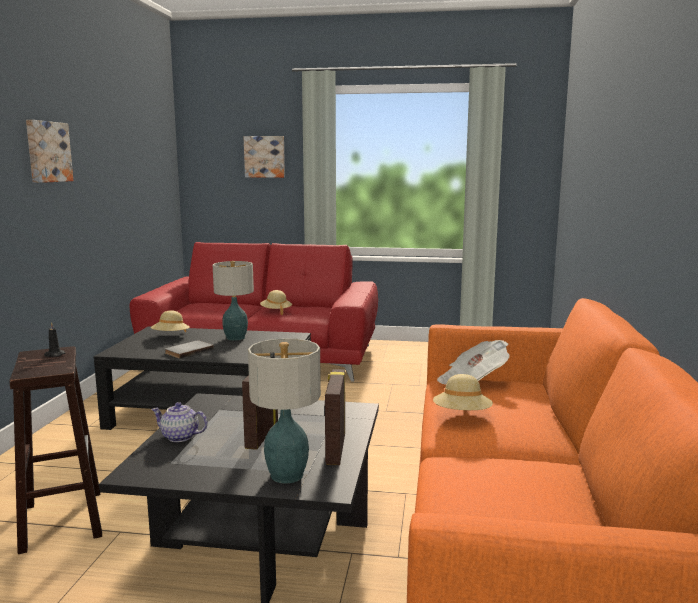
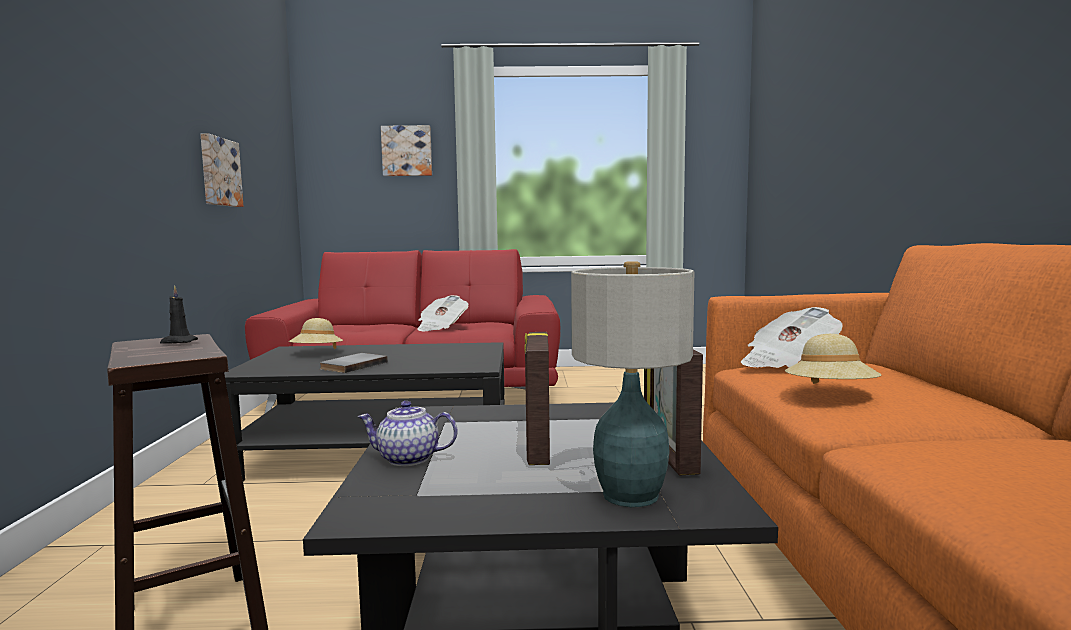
camera: 10 degrees left, 5 degrees down
picture [26,120,73,183] -> picture moved to [201,133,243,207]
table lamp [213,261,254,341] -> none
beige hat [260,290,292,315] -> newspaper [417,295,468,331]

